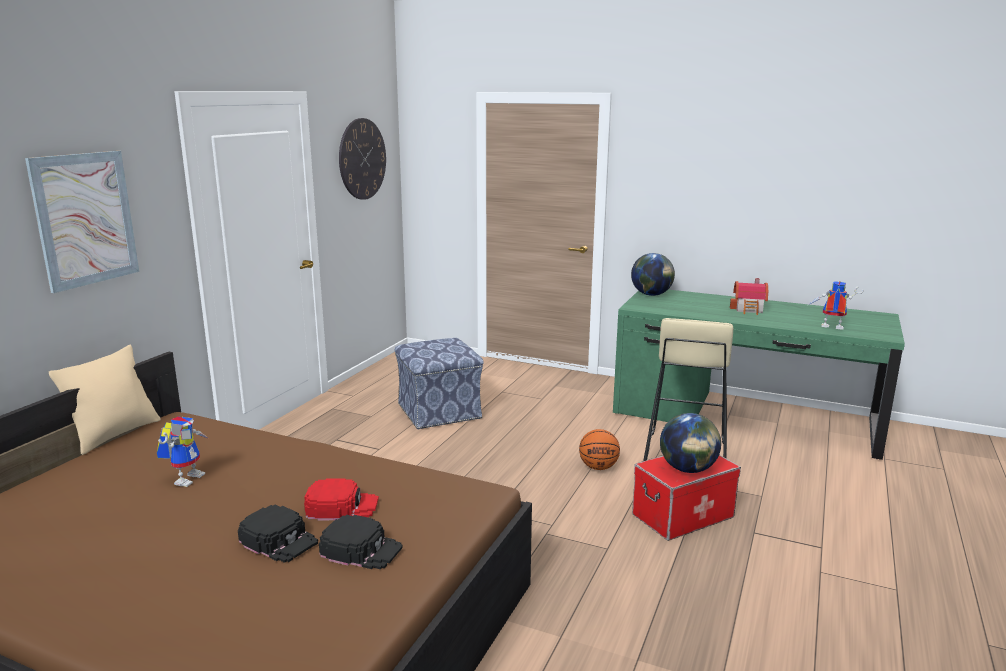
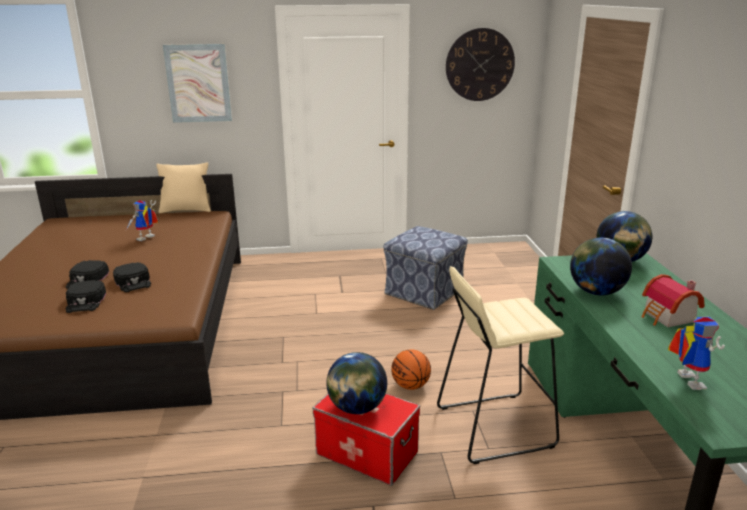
camera: 60 degrees right, 5 degrees up
toy robot [157,416,209,487] -> toy robot turned 135 degrees clockwise [126,200,159,241]
red cap [304,478,379,520] -> black cap [113,262,151,293]
none -> globe [570,237,632,295]

